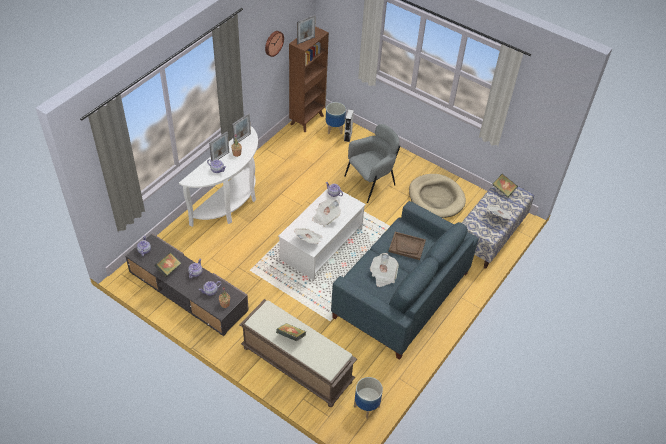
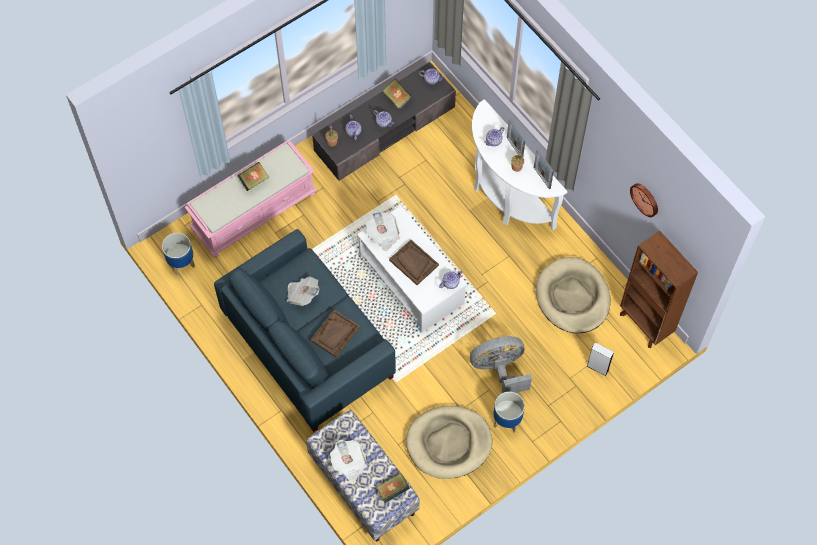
camera: 110 degrees right, 15 degrees up
brown bench [239,299,357,407] -> pink bench [184,140,317,257]
picture frame [297,15,316,44] -> none
newspaper [312,198,341,227] -> brown tray [389,240,439,285]
planter [326,102,346,134] -> planter moved to [493,392,525,433]
grey armchair [344,124,401,203] -> grey fan [470,336,532,393]
none -> beige dog bed [536,257,610,333]

